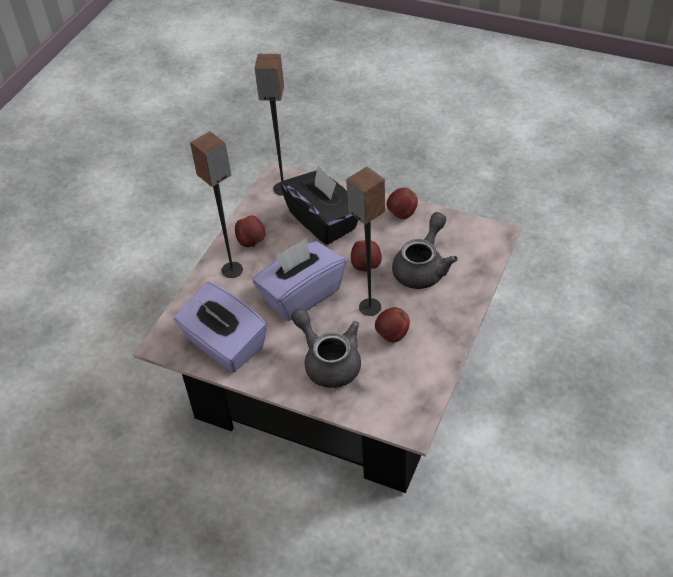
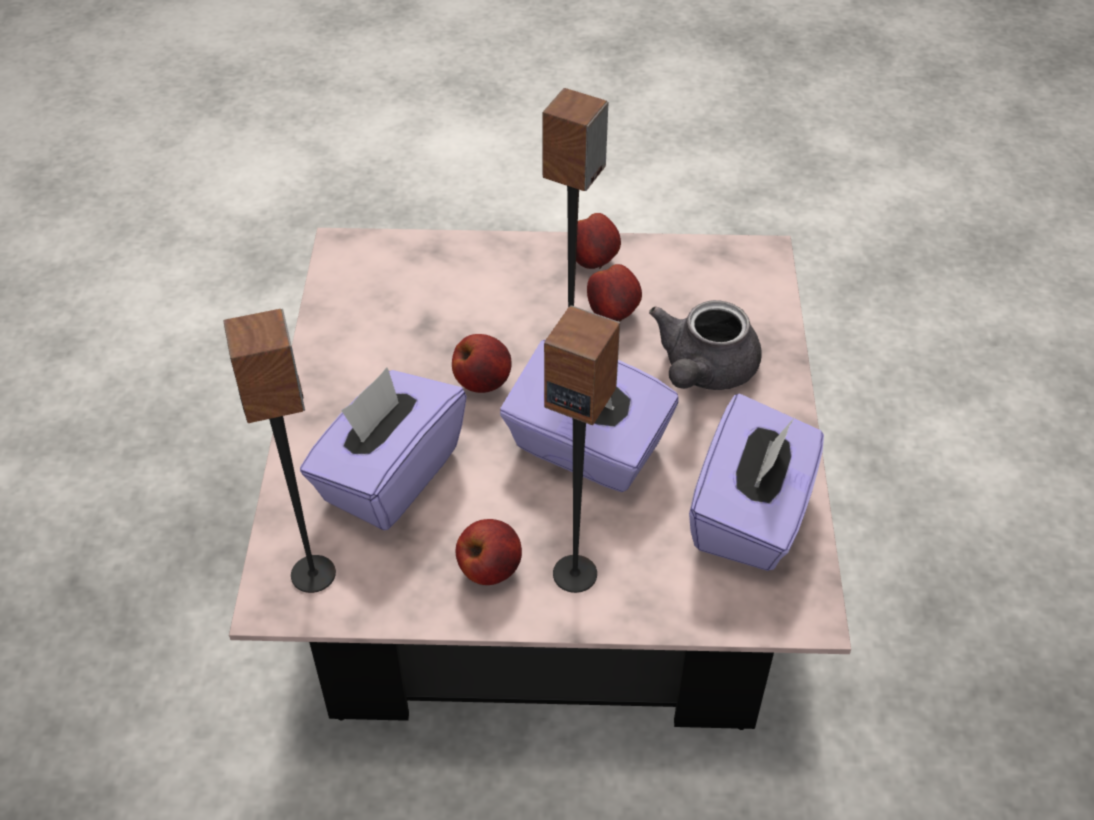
camera: 115 degrees left, 0 degrees up
black tissue box [280,165,358,245] -> purple tissue box [300,367,467,530]
apple [387,188,418,219] -> apple moved to [576,213,621,269]
grey teapot [392,212,458,289] -> none

